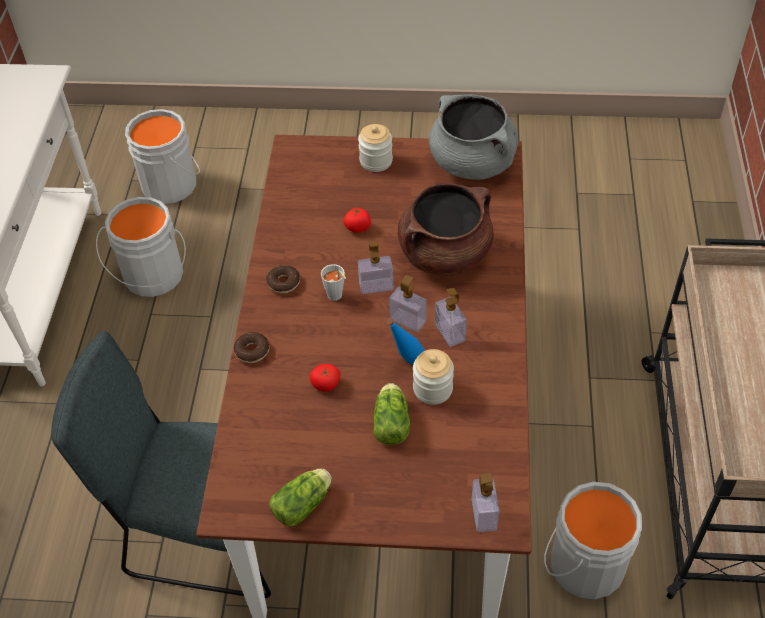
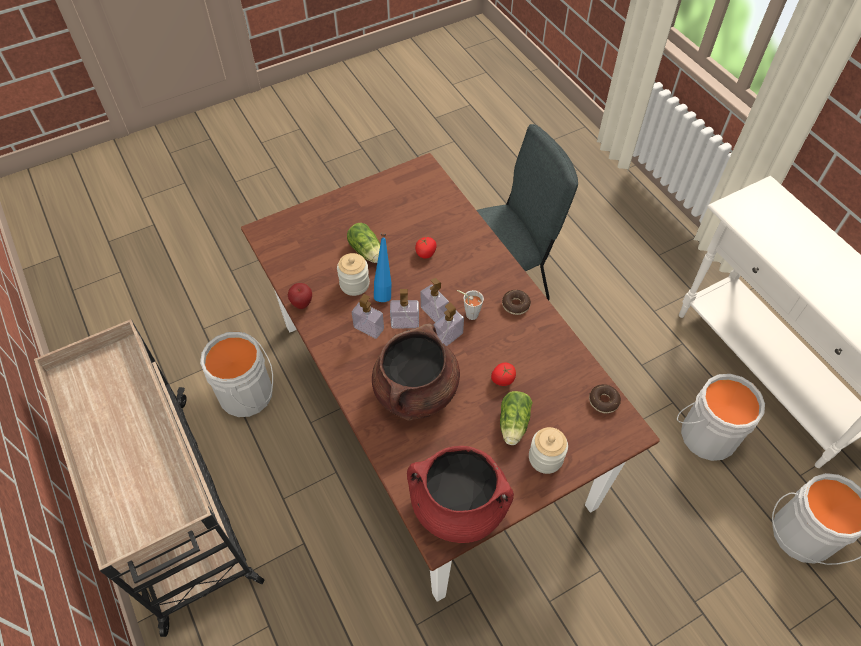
camera: 145 degrees right, 5 degrees up
donut [234,332,269,363] -> donut moved to [589,384,621,413]
lettuce [269,469,332,527] -> lettuce moved to [500,391,533,445]
grey cooking pot [429,94,518,180] -> red cooking pot [407,446,514,543]
soap dispenser [472,473,499,532] -> soap dispenser moved to [421,278,449,323]
none -> apple [288,283,312,309]

